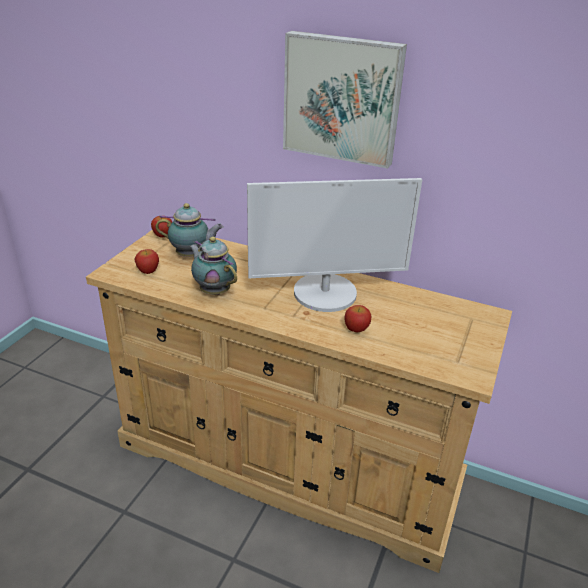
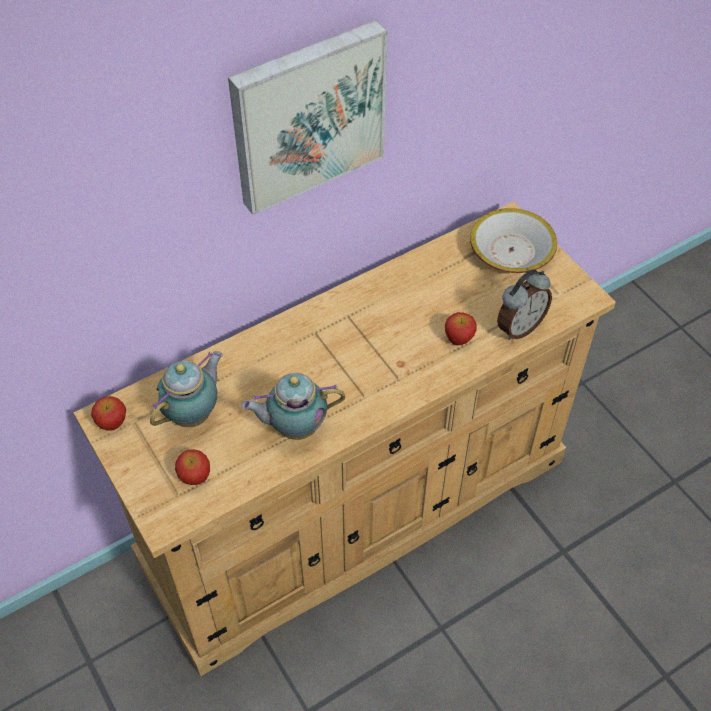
camera: 55 degrees left, 20 degrees up
monitor [247,178,422,312] -> none
none -> bowl [470,208,557,273]
none -> alarm clock [497,270,552,340]

